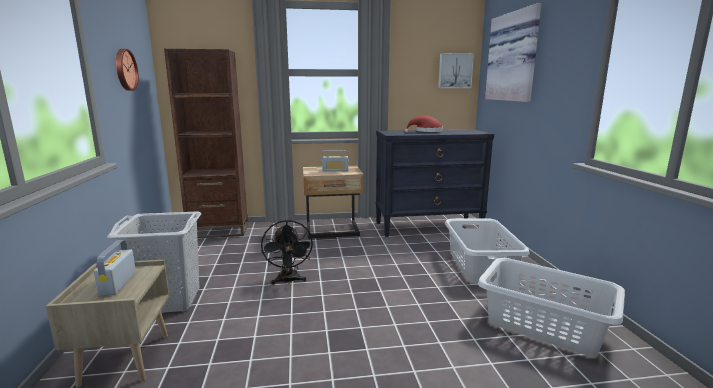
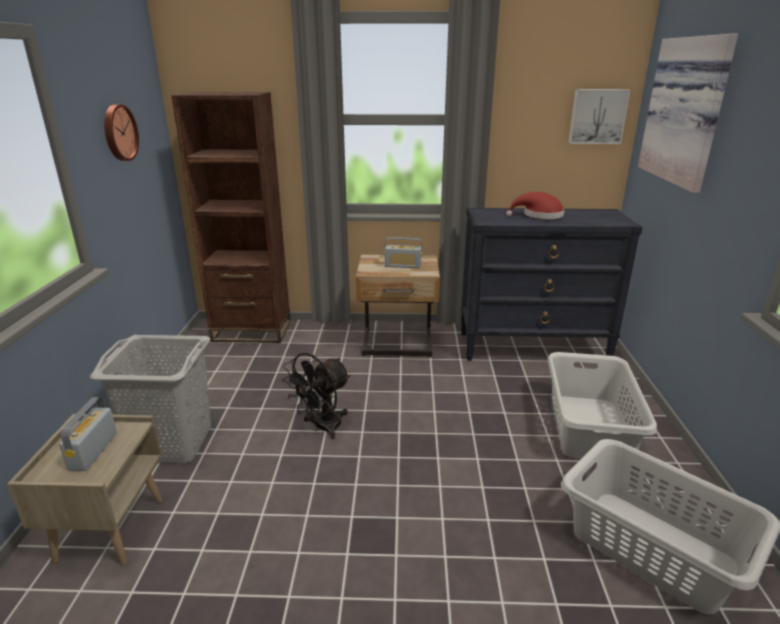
camera: 10 degrees right, 10 degrees up
black fan [261,220,313,285] -> black fan turned 45 degrees clockwise [282,353,351,439]

